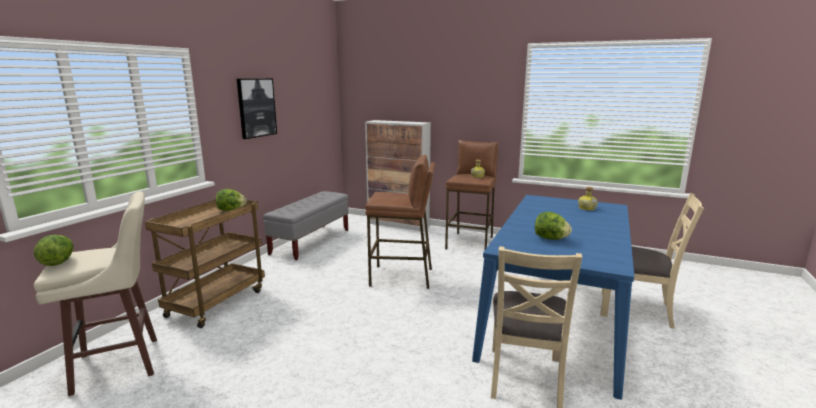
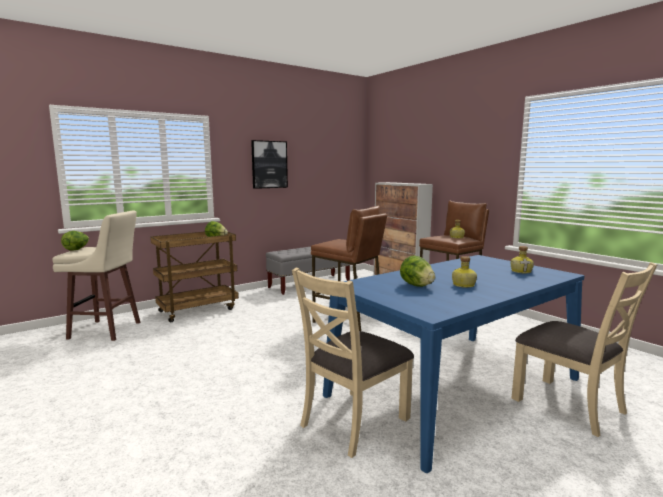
camera: 30 degrees right, 5 degrees down
none -> bottle [452,256,477,288]

